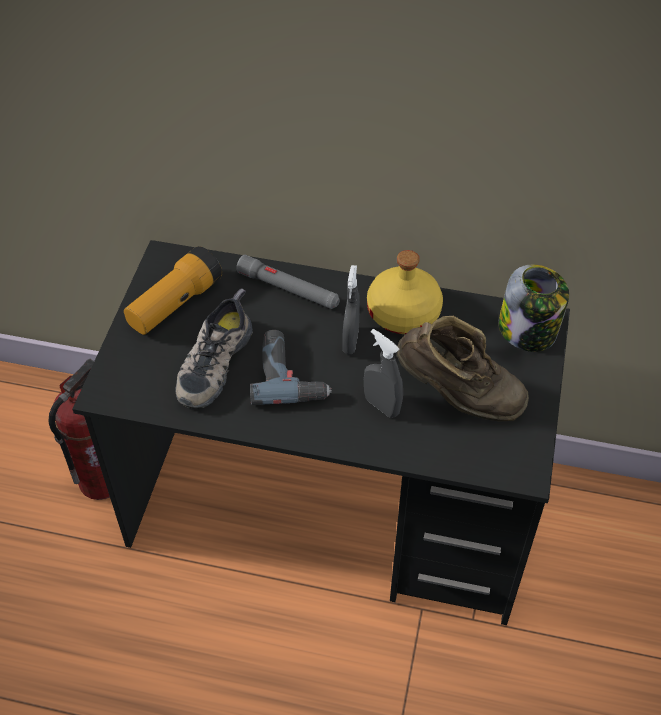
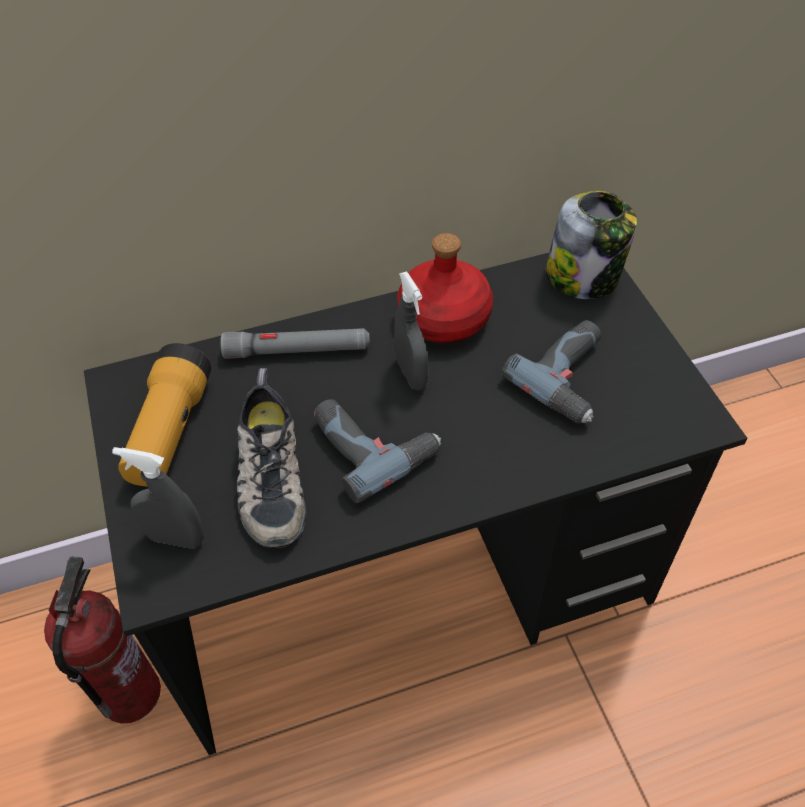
camera: 30 degrees left, 0 degrees up
grey spray bottle [364,329,403,418] -> grey spray bottle moved to [112,447,204,549]
yellow bottle [367,250,443,334] -> red bottle [397,233,493,343]
brown boot [397,316,529,422] -> power drill [502,320,601,423]

